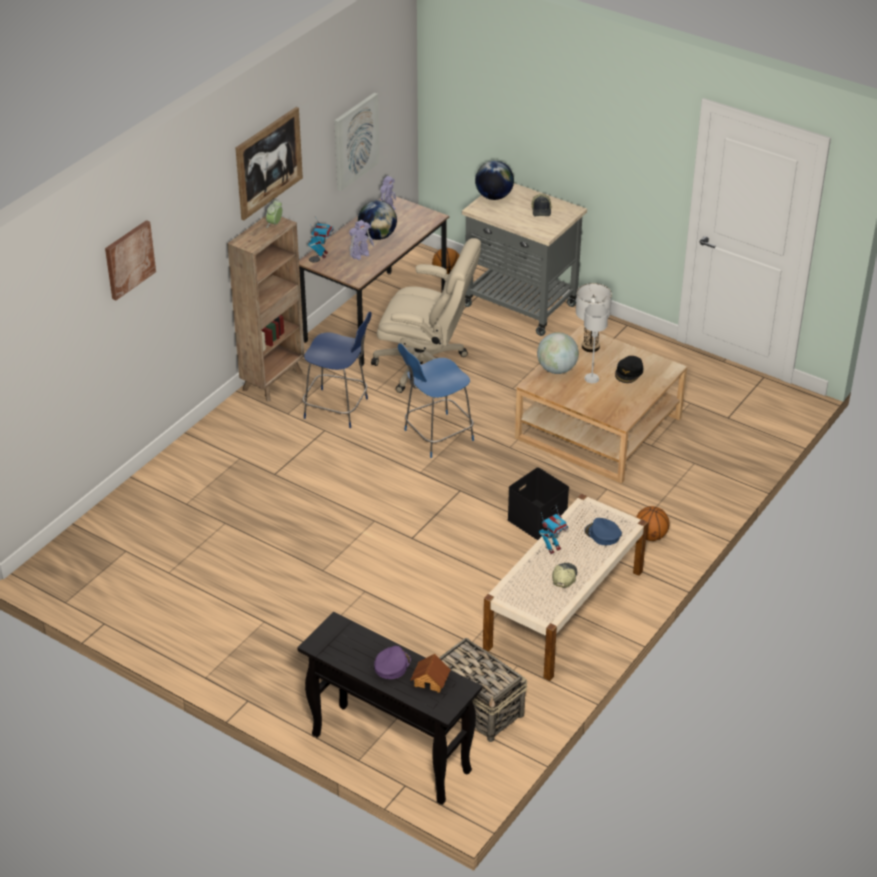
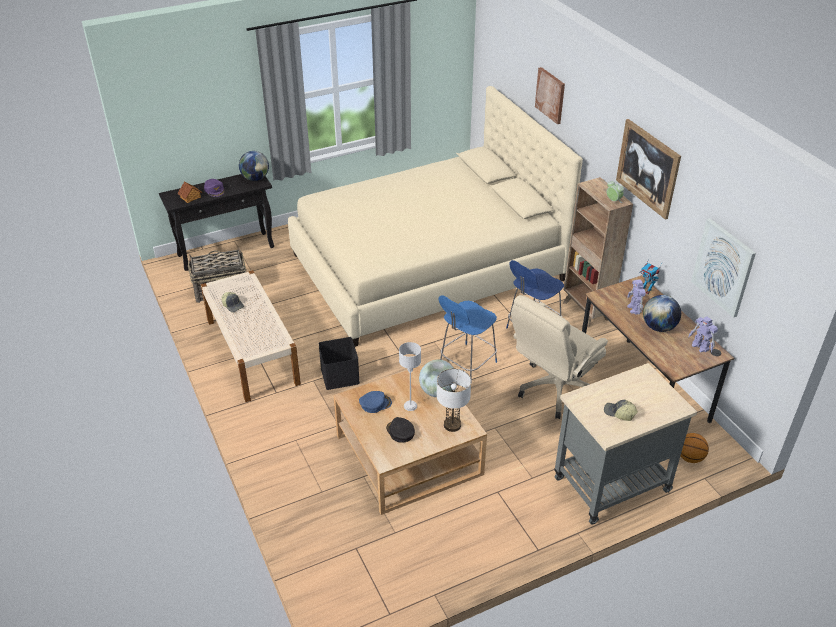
camera: 120 degrees right, 0 degrees up
blue chair [398,343,474,458] -> blue chair turned 135 degrees counterclockwise [438,295,497,380]
globe [475,161,514,200] -> globe moved to [239,151,269,181]
toy robot [539,507,568,554] -> none
blue cap [584,518,622,545] -> blue cap moved to [359,391,392,413]
basketball [636,506,669,541] -> none
none -> beige bed [288,86,583,347]

